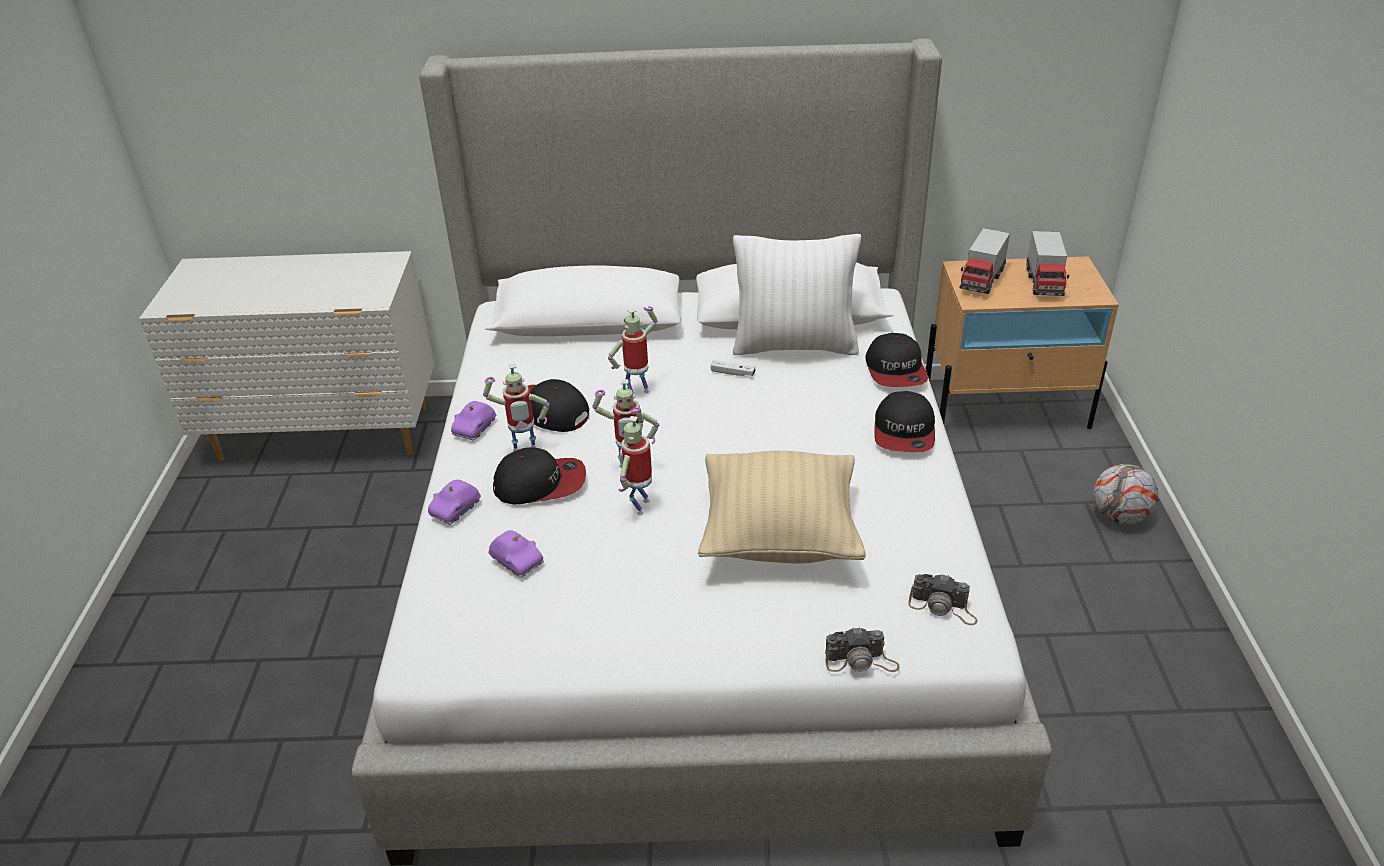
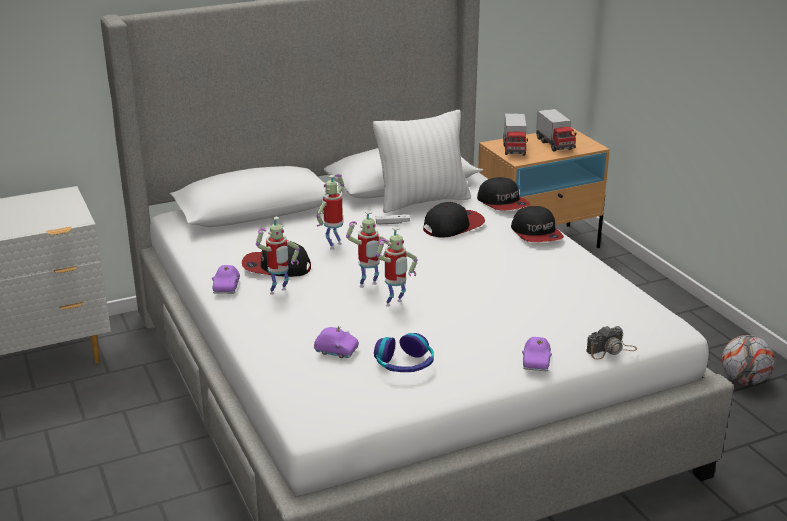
camera: 25 degrees left, 10 degrees down
purple toy car [428,480,481,525] -> purple toy car moved to [522,337,552,371]
cap [493,447,586,504] -> cap moved to [423,202,485,238]
toy robot [618,407,652,515] -> toy robot turned 120 degrees counterclockwise [376,227,418,307]
beige pillow [698,451,866,563] -> none
camera [908,574,978,625] -> none
football [1093,464,1158,525] -> football moved to [722,335,775,385]
none -> headphones [374,333,434,372]

